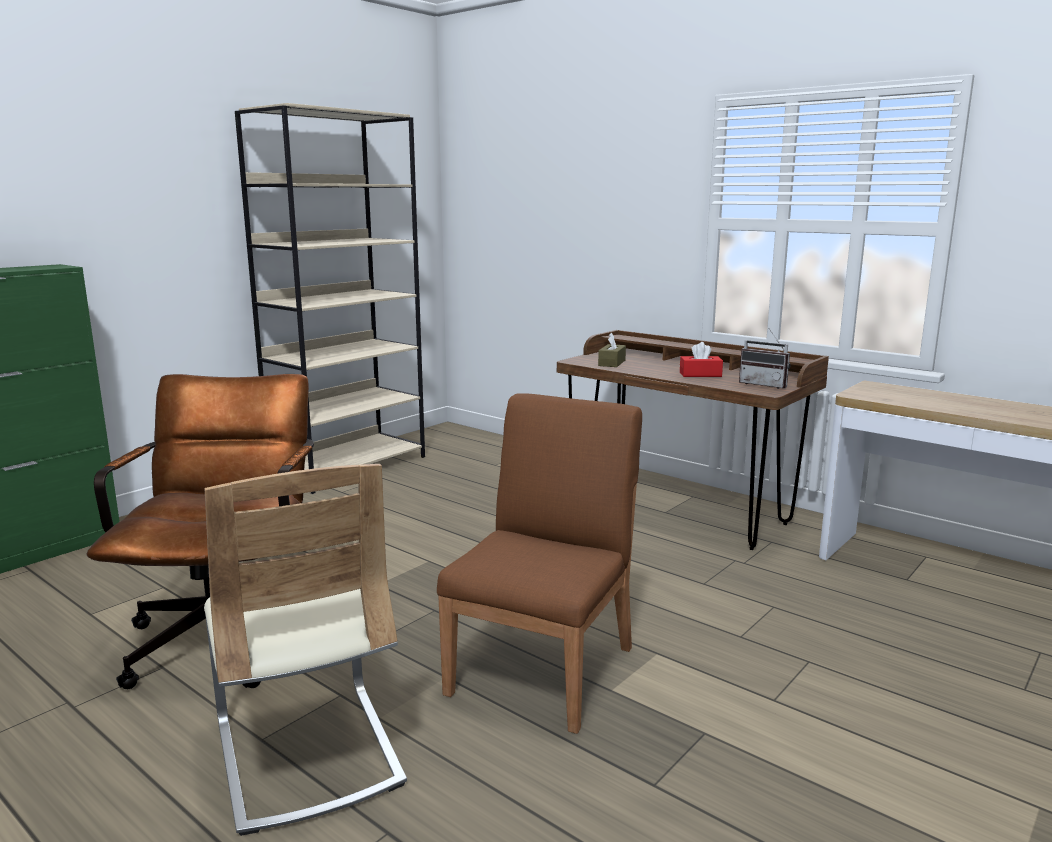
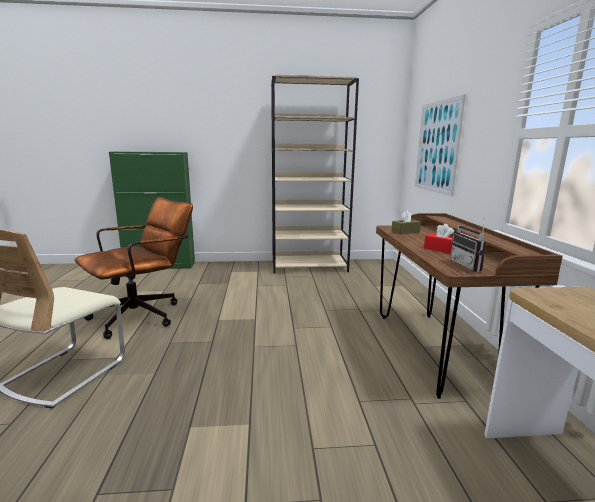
camera: 45 degrees right, 0 degrees up
brown chair [437,394,642,734] -> none
none -> picture [415,94,466,196]

